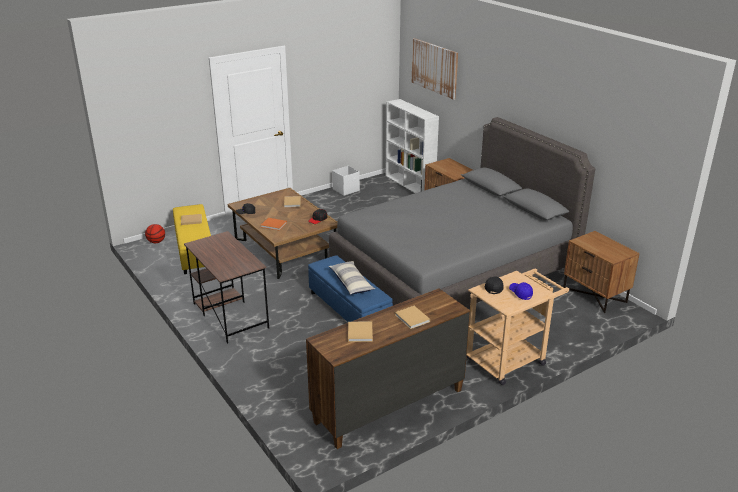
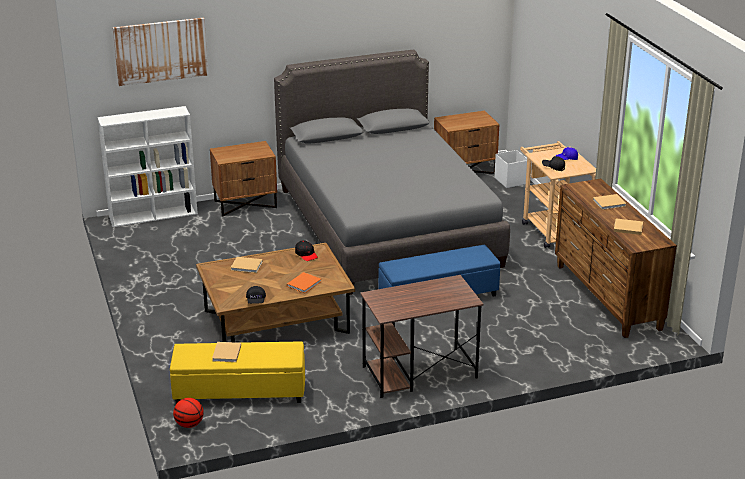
camera: 75 degrees left, 0 degrees up
pillow [329,261,375,295] -> none
white storage box [332,166,360,196] -> white storage box moved to [494,150,527,188]

